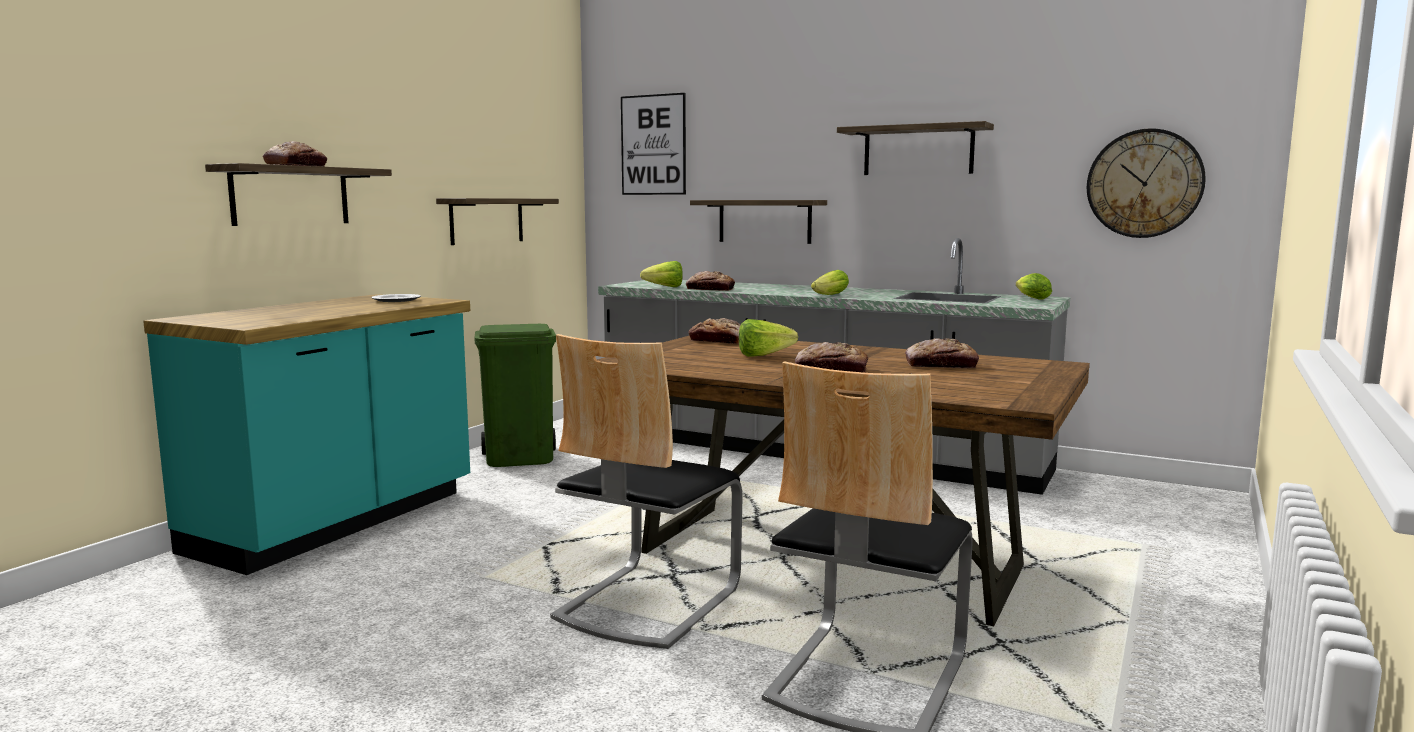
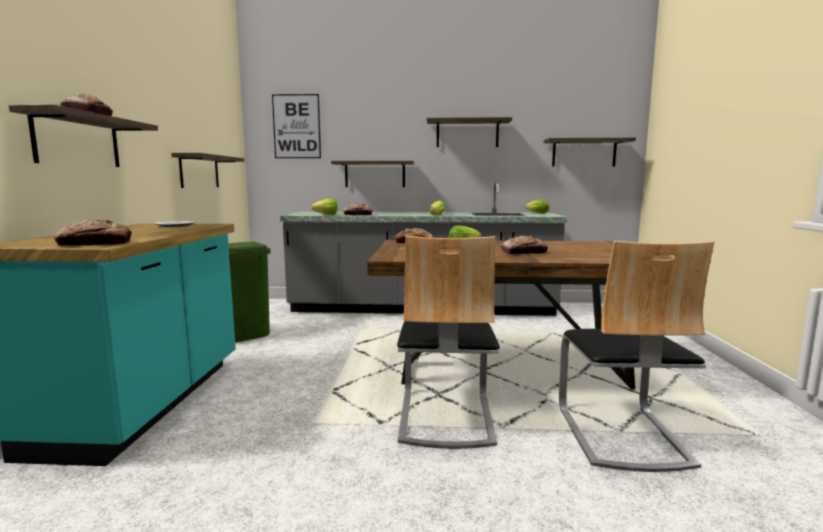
camera: 25 degrees left, 0 degrees up
bread [905,338,979,369] -> bread moved to [54,220,132,246]
wall clock [1087,128,1206,238] -> shelf [544,138,636,167]

